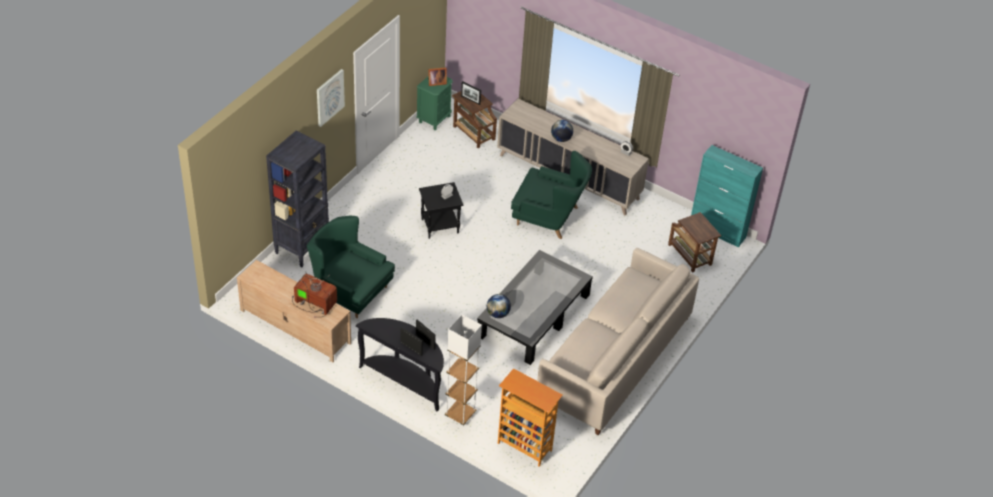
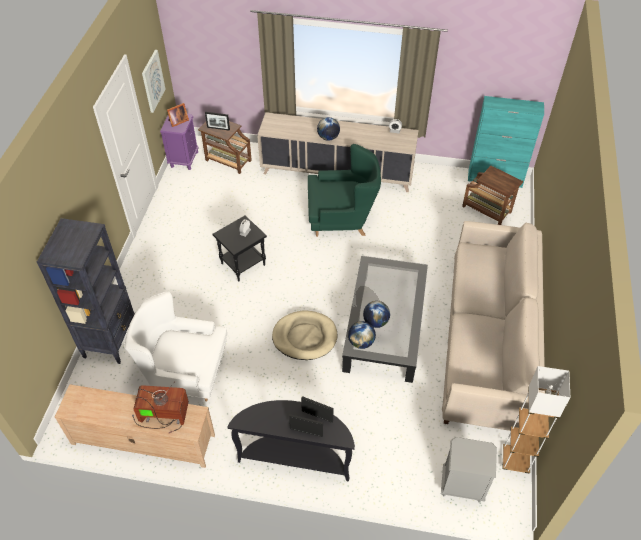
camera: 20 degrees left, 5 degrees up
green armchair [306,216,395,318] -> white armchair [124,292,228,401]
picture [317,69,345,127] -> picture moved to [142,50,165,113]
green nightstand [416,76,453,130] -> purple nightstand [160,113,199,170]
white floor lamp [445,315,482,426] -> white floor lamp moved to [503,366,570,474]
bookcase [498,368,563,467] -> grey nightstand [441,437,497,502]
none -> beige dog bed [272,311,337,360]
none -> globe [363,301,390,328]

